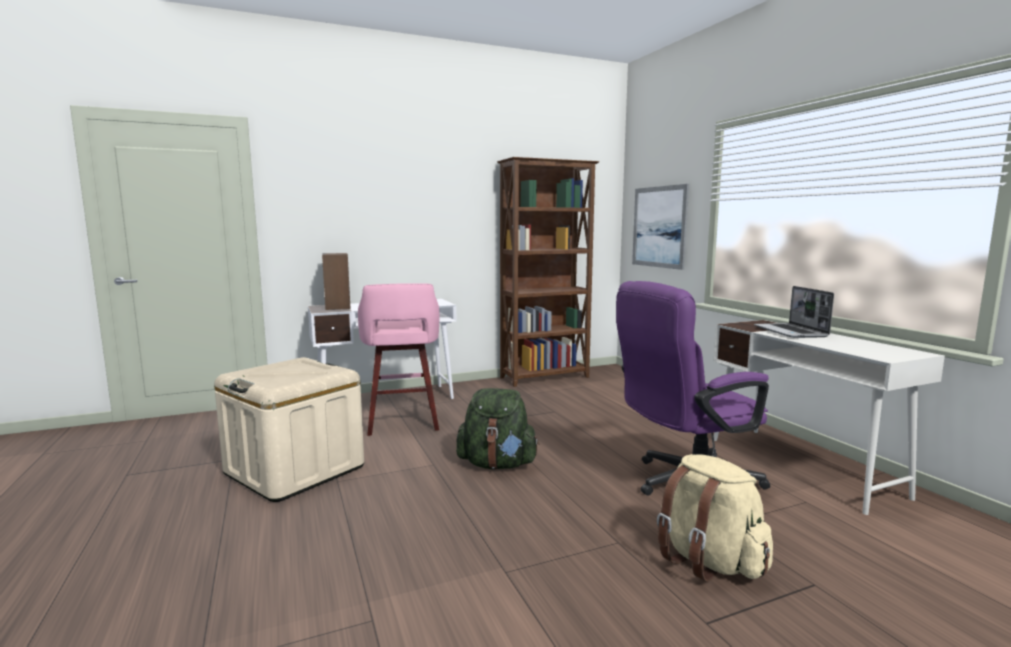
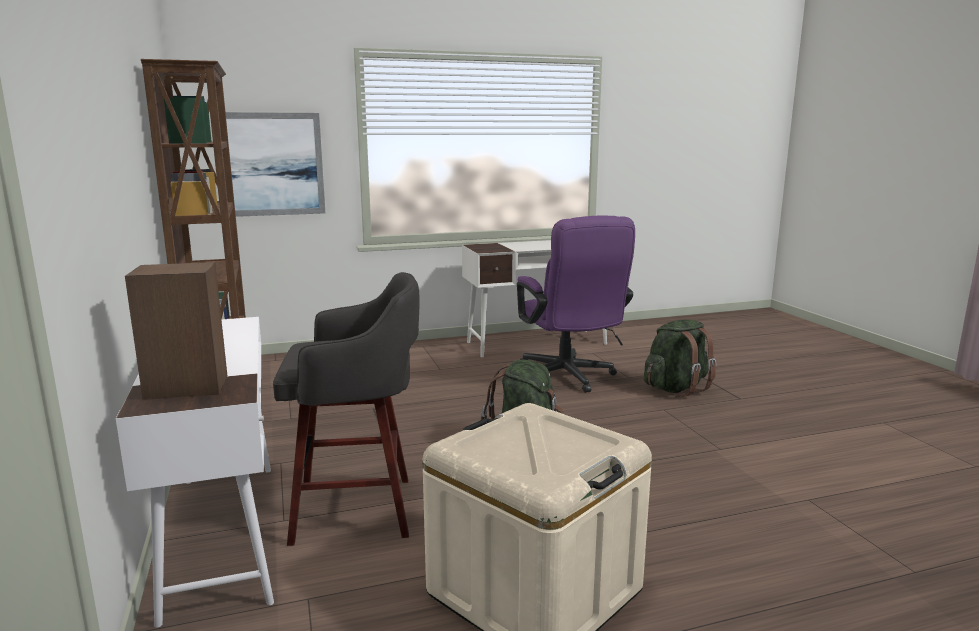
camera: 85 degrees left, 5 degrees up
pink stool [358,283,439,436] -> grey stool [273,272,420,546]
beige backpack [657,454,773,581] -> green backpack [644,320,716,397]
laptop [754,286,834,338] -> none

